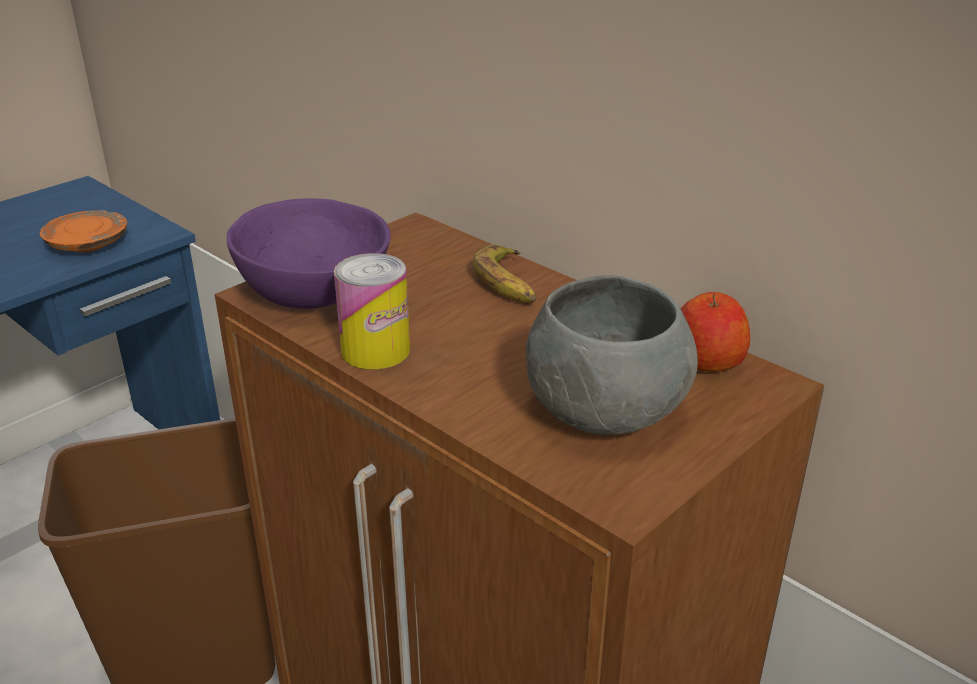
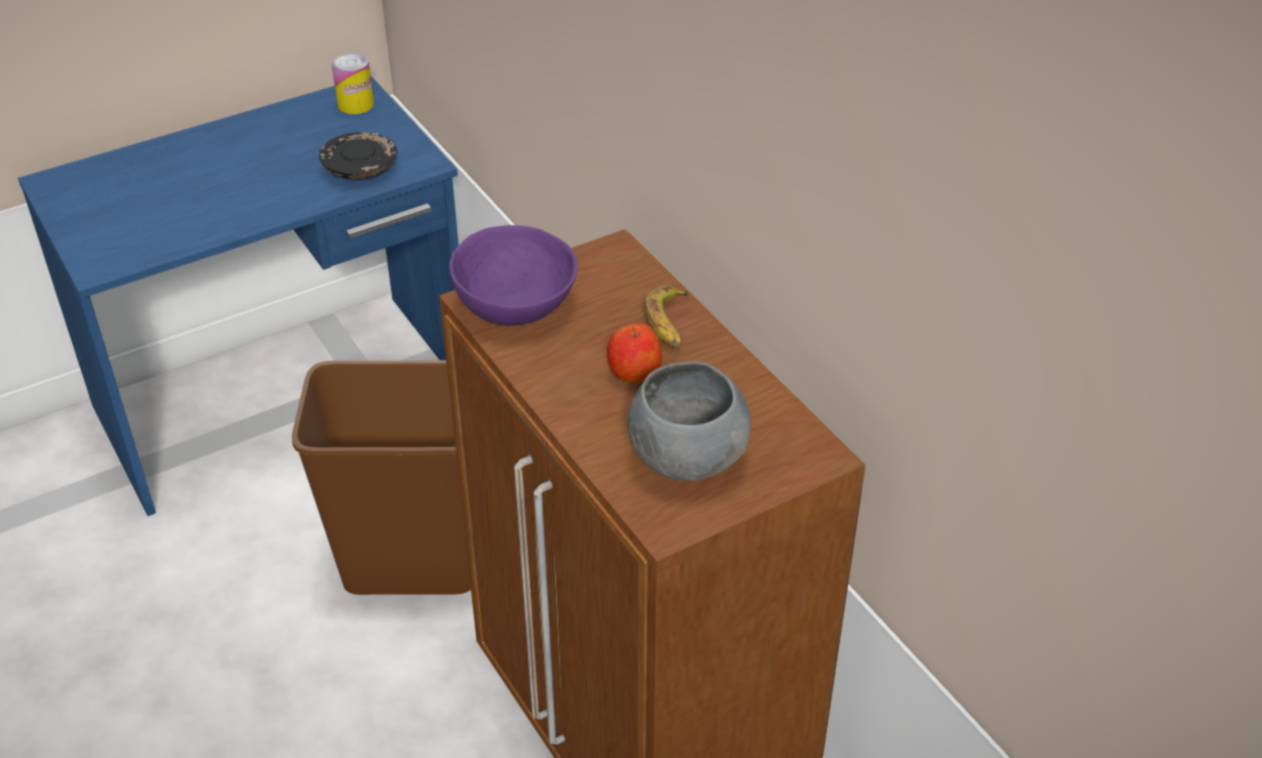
camera: 15 degrees right, 10 degrees up
orange plate [40,210,127,252] -> black plate [319,132,397,179]
can [334,253,410,370] -> can moved to [331,53,374,114]
apple [681,292,750,372] -> apple moved to [607,323,662,383]

